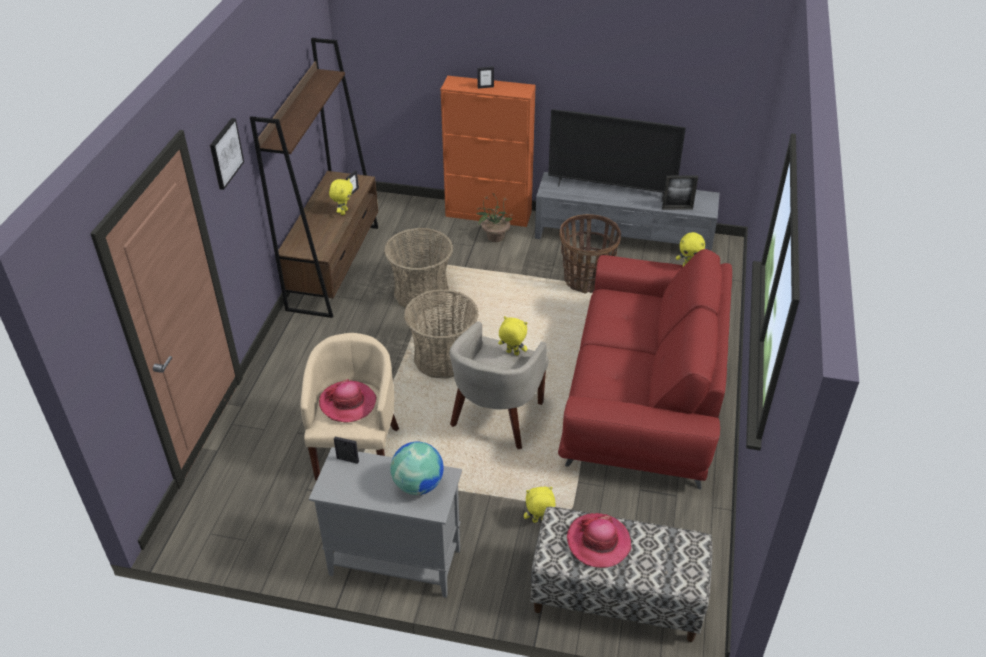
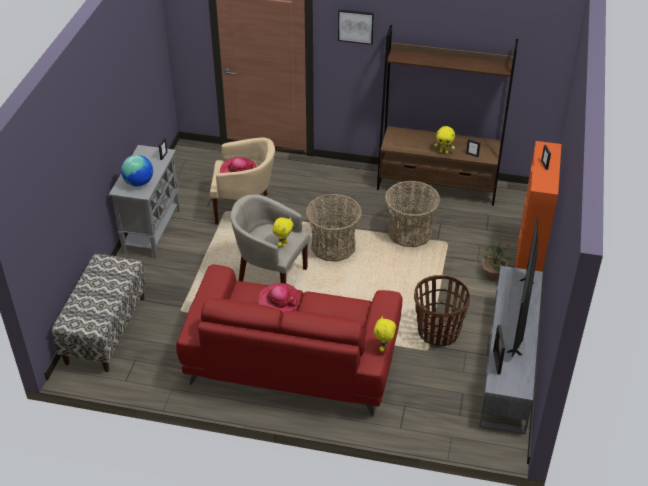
camera: 90 degrees right, 0 degrees up
yellow plush toy [524,487,556,523] -> none
hat [567,513,631,568] -> hat moved to [258,283,300,313]

